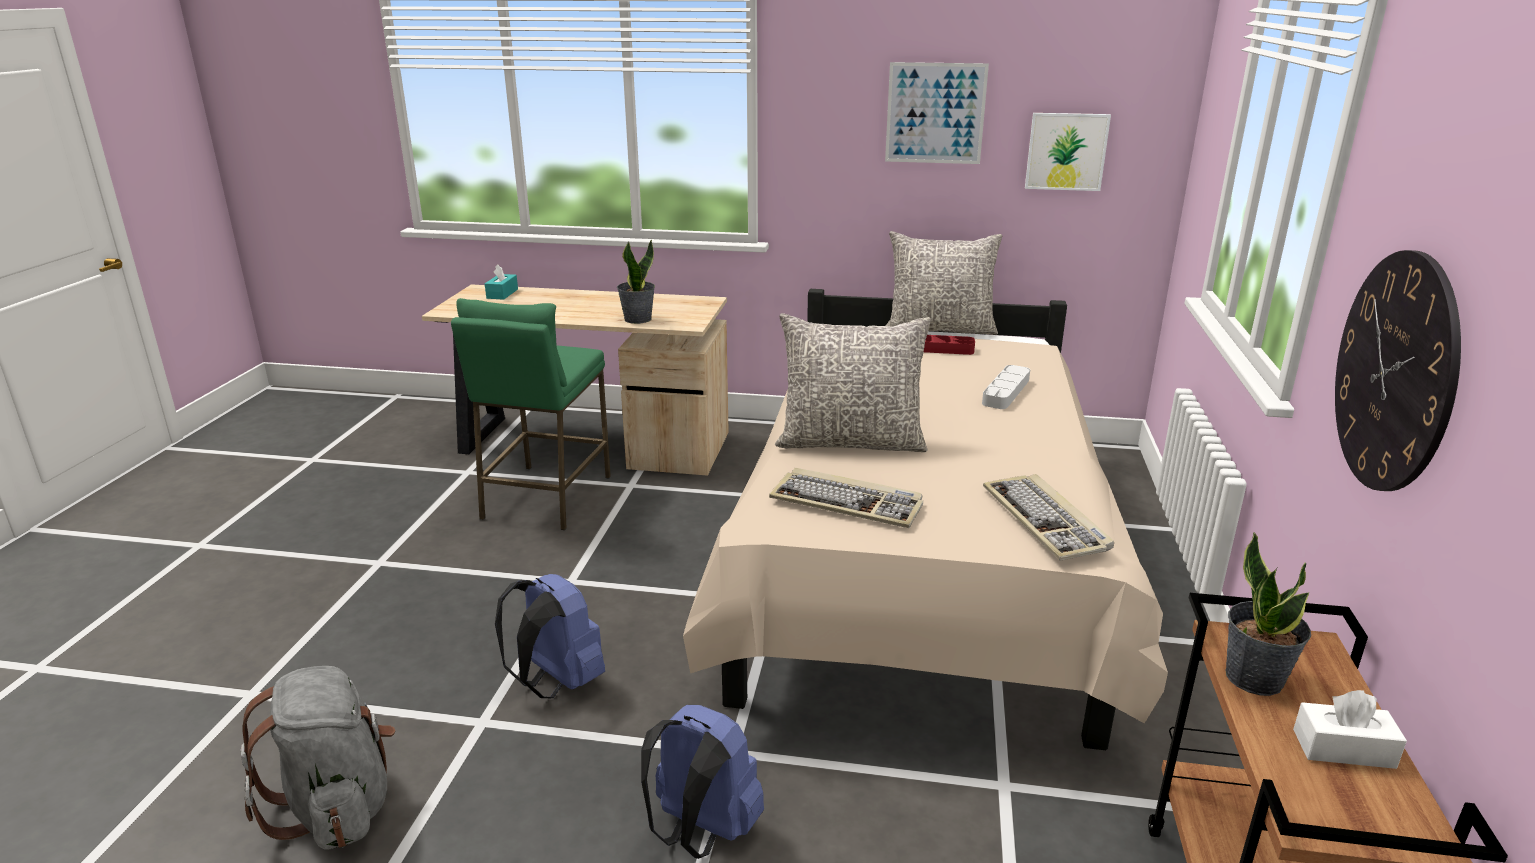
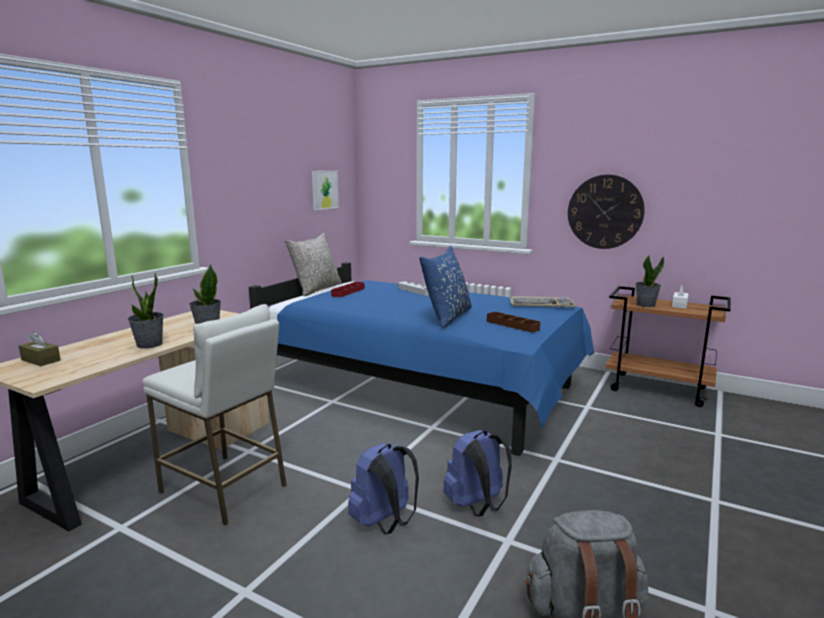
camera: 70 degrees left, 10 degrees down
green stool [451,298,611,530] -> white stool [142,304,287,525]
turquoise tissue box [485,264,518,300] -> brown tissue box [19,331,60,366]
blue backpack [641,705,764,859] -> blue backpack moved to [348,443,419,534]
beige bed [683,289,1168,750] -> blue bed [249,262,594,456]
keyboard [769,468,923,528] -> brown tray [487,312,540,332]
grey pillow [775,313,931,452] -> blue pillow [419,246,472,328]
picture [885,62,989,164] -> none
none -> potted plant [128,272,164,349]

